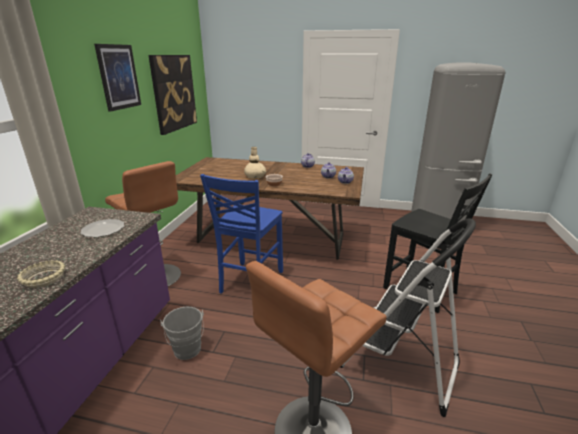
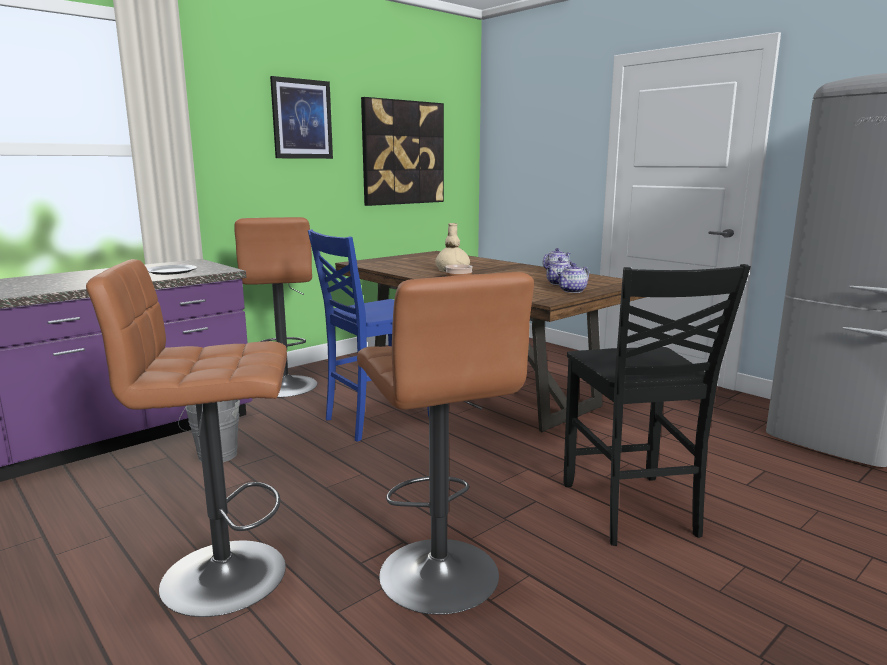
camera: 35 degrees right, 10 degrees down
beige bowl [17,260,65,288] -> none
step ladder [340,219,476,417] -> brown stool [357,272,534,615]

